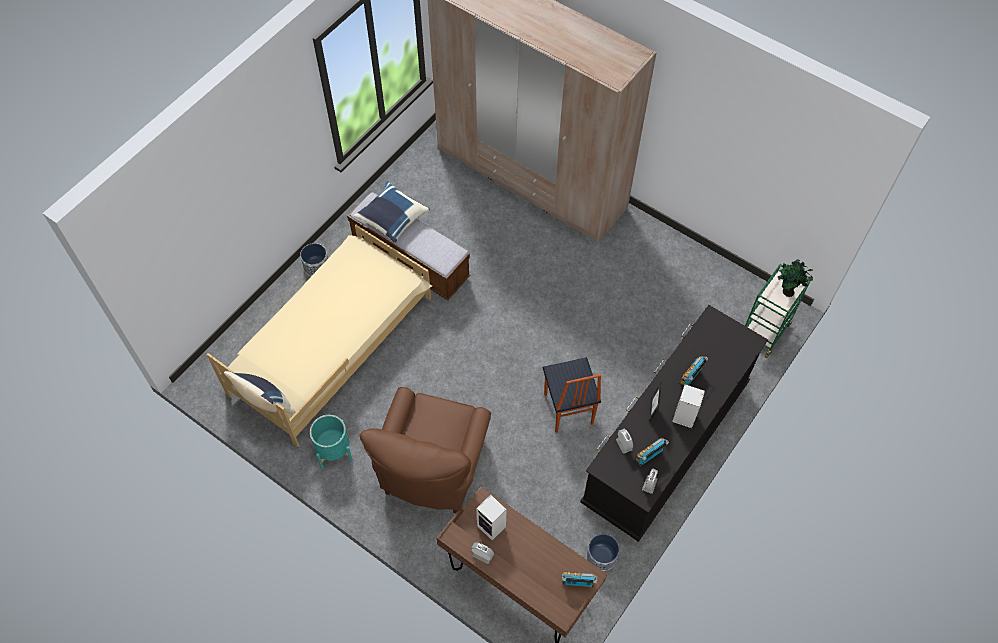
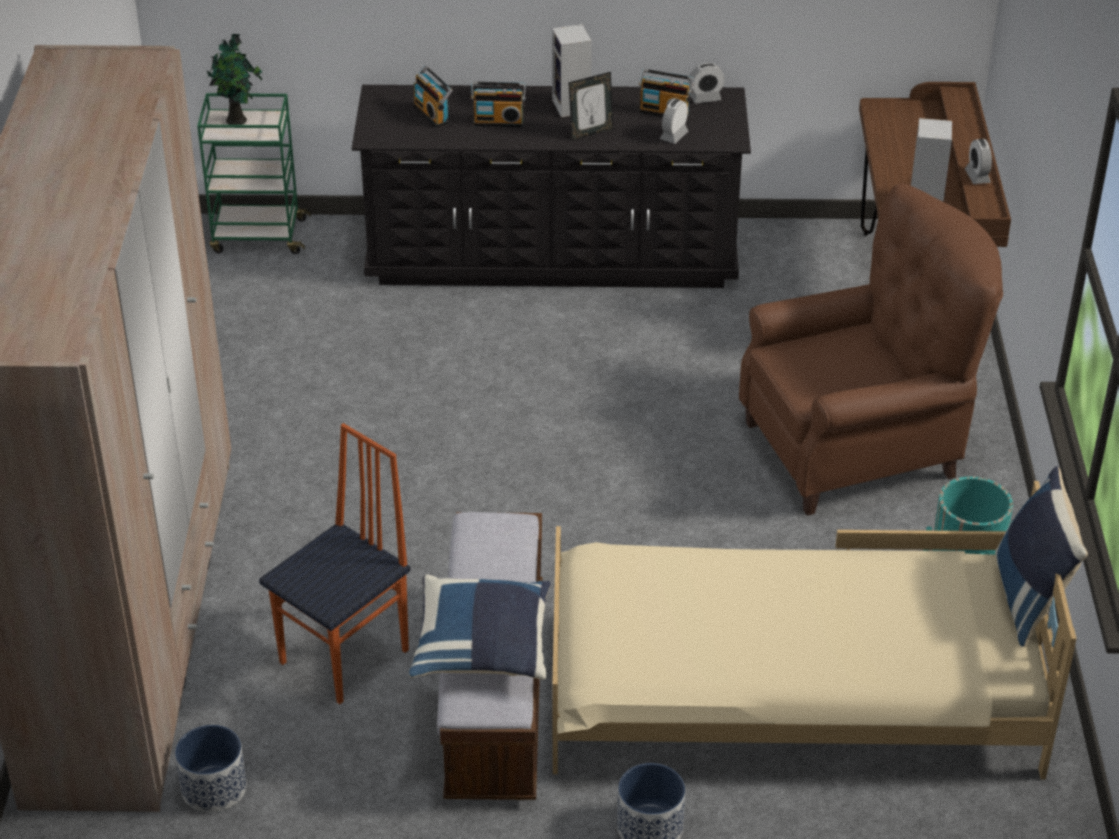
camera: 125 degrees left, 20 degrees down
chair [543,357,601,433] -> chair moved to [259,423,411,704]
radio [561,572,597,587] -> radio moved to [413,66,453,128]
planter [587,534,619,571] -> planter moved to [175,725,247,812]

